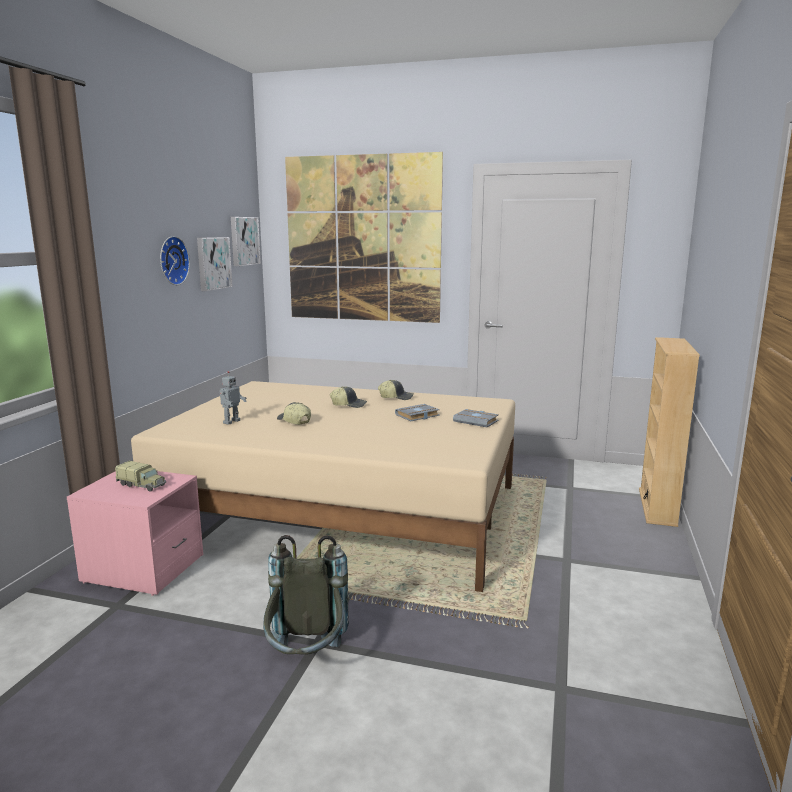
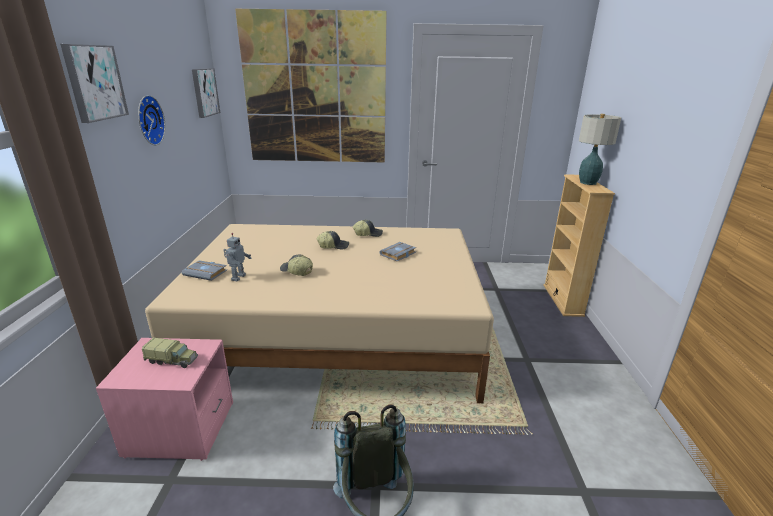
camera: 15 degrees left, 10 degrees up
picture [197,237,233,291] -> picture moved to [60,44,129,123]
grey book [453,409,499,427] -> grey book moved to [182,260,227,281]
none -> table lamp [579,114,621,185]

